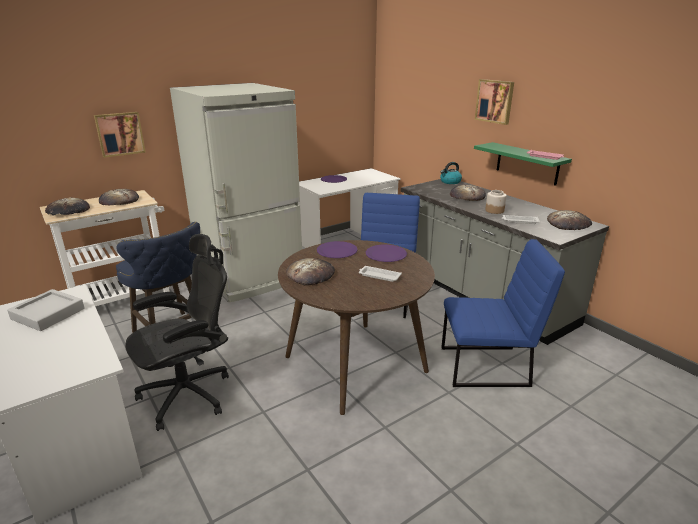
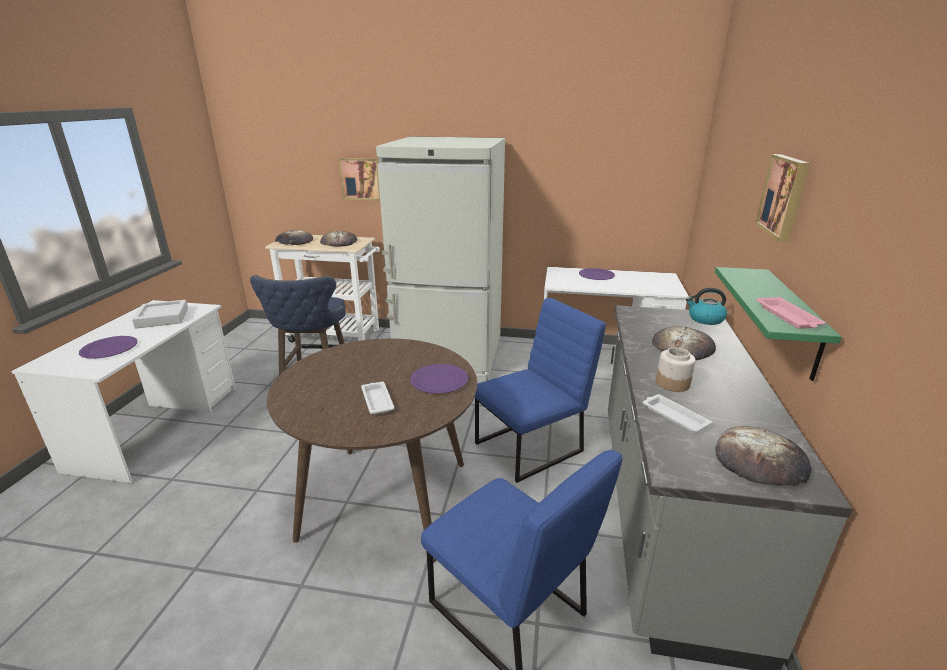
camera: 45 degrees right, 0 degrees up
office chair [125,234,229,431] -> none
bread [286,258,335,285] -> none
purple plate [317,241,358,258] -> purple plate moved to [79,336,138,359]

